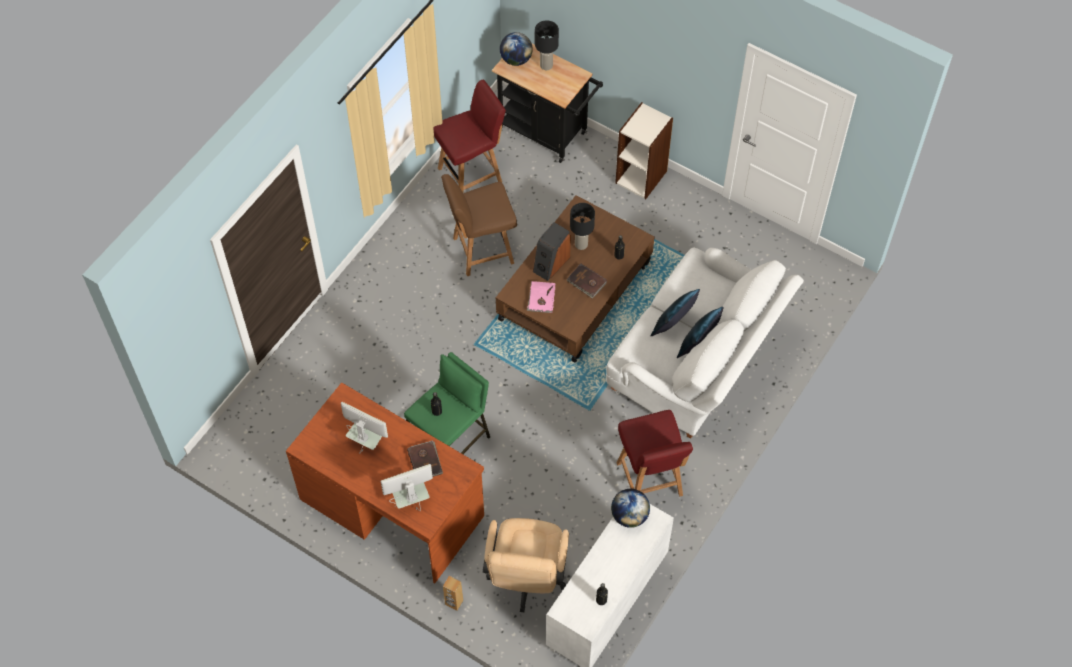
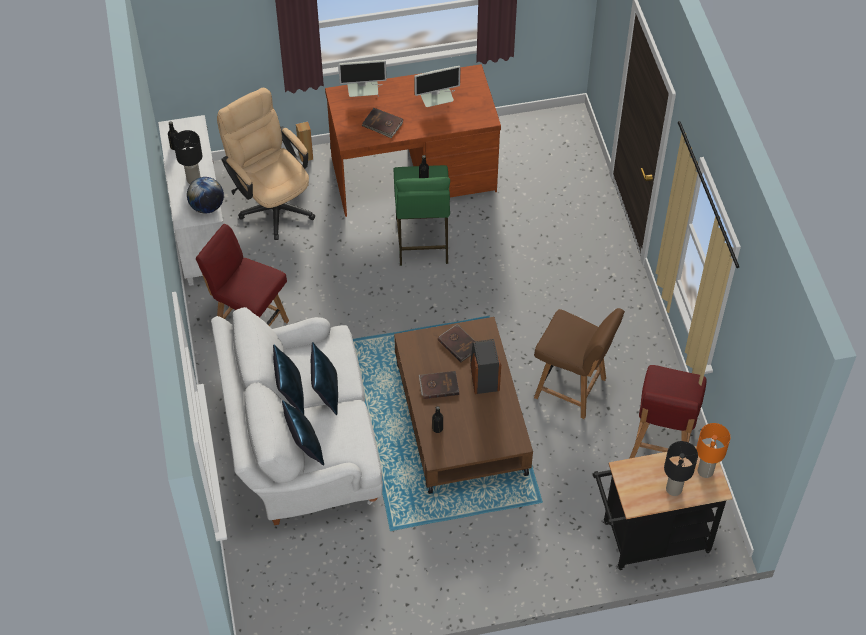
camera: 135 degrees right, 5 degrees down
monitor [381,464,433,511] -> monitor turned 60 degrees clockwise [338,60,387,97]
brown chair [441,174,517,276] -> brown chair turned 90 degrees clockwise [534,308,625,419]
globe [500,32,533,66] -> orange table lamp [696,423,730,478]
pink book [527,281,555,313] -> brown book [438,324,475,362]
black table lamp [570,203,595,250] -> black table lamp moved to [173,130,202,184]
bookcase [615,102,673,199] -> none
none -> blue pillow [282,400,324,466]

